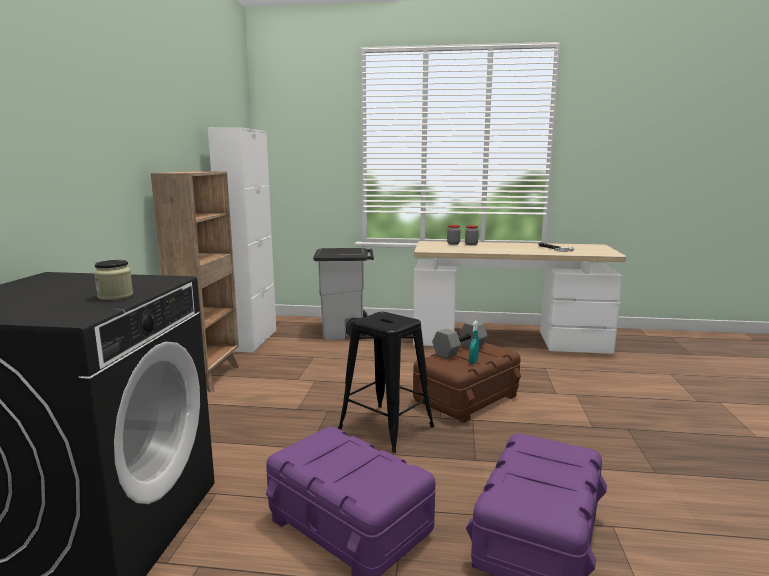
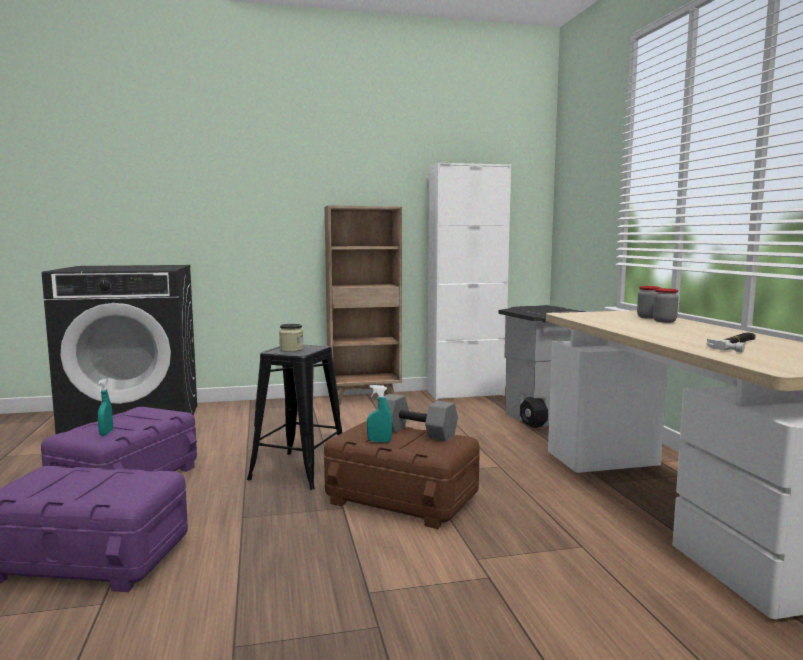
camera: 70 degrees right, 5 degrees down
jar [94,260,133,300] -> jar moved to [279,324,304,352]
none -> turquoise spray bottle [98,379,113,436]

